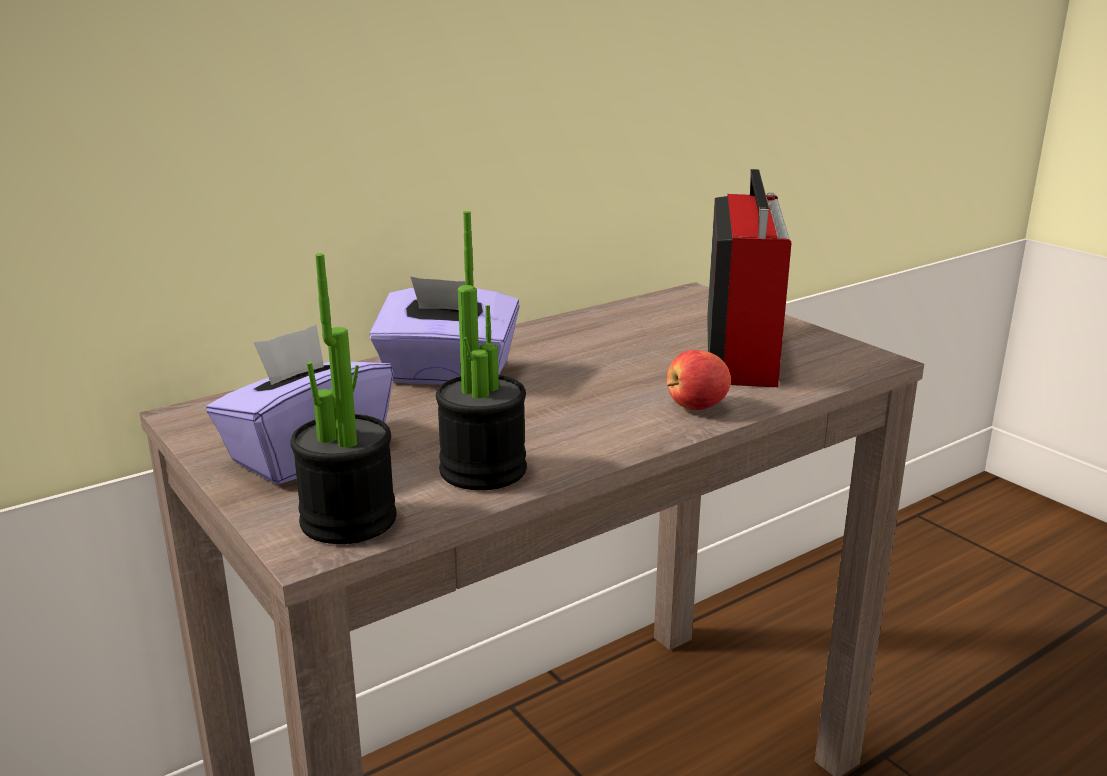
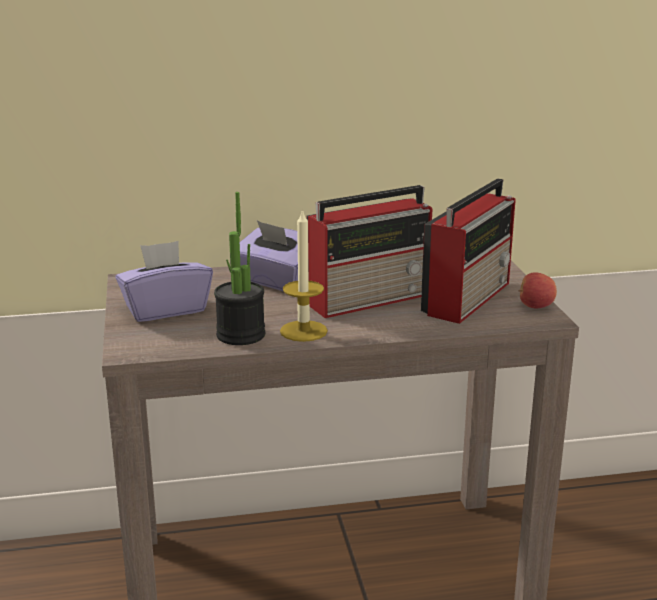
camera: 25 degrees right, 0 degrees up
potted plant [290,254,396,544] -> none
apple [667,350,731,410] -> apple moved to [518,272,557,308]
none -> candle [280,208,328,342]
none -> radio [307,185,432,318]

